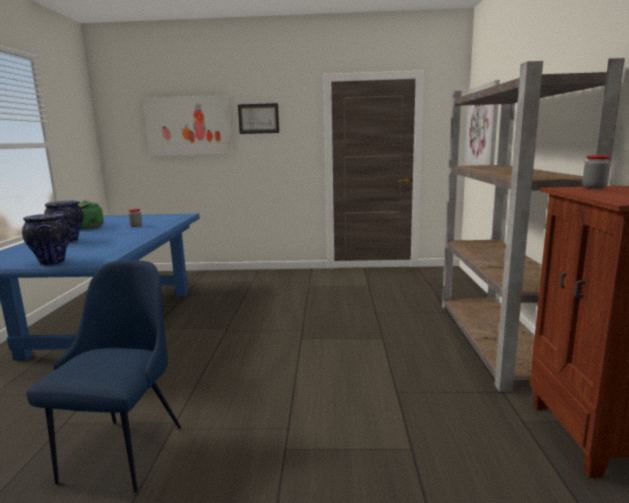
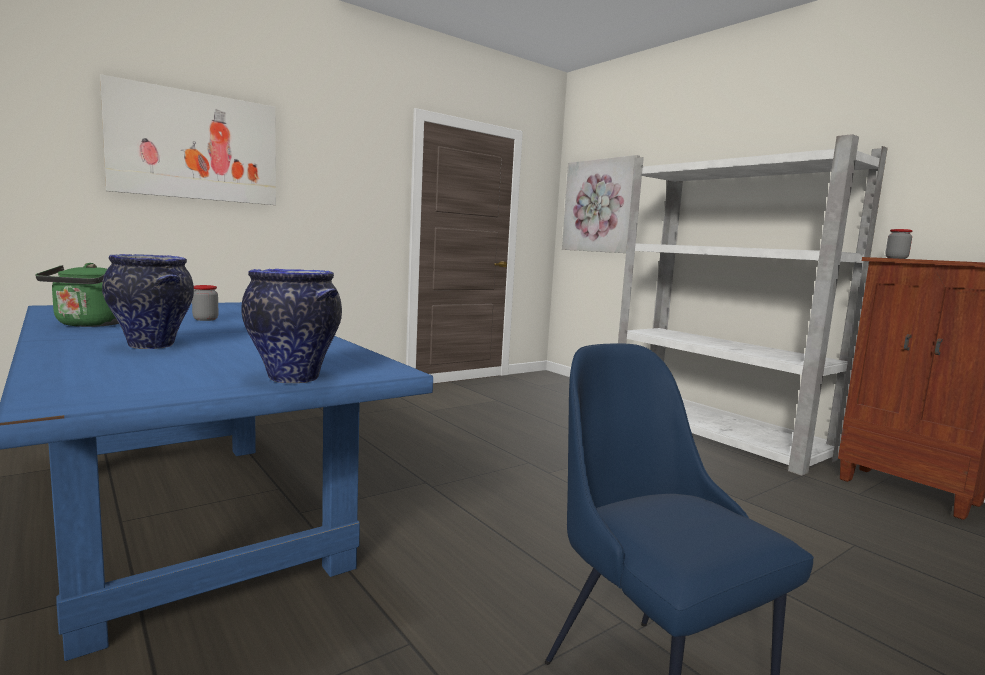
camera: 40 degrees left, 5 degrees down
picture [238,103,279,134] -> none
brown bookcase [442,58,625,392] -> white bookcase [618,134,888,476]

